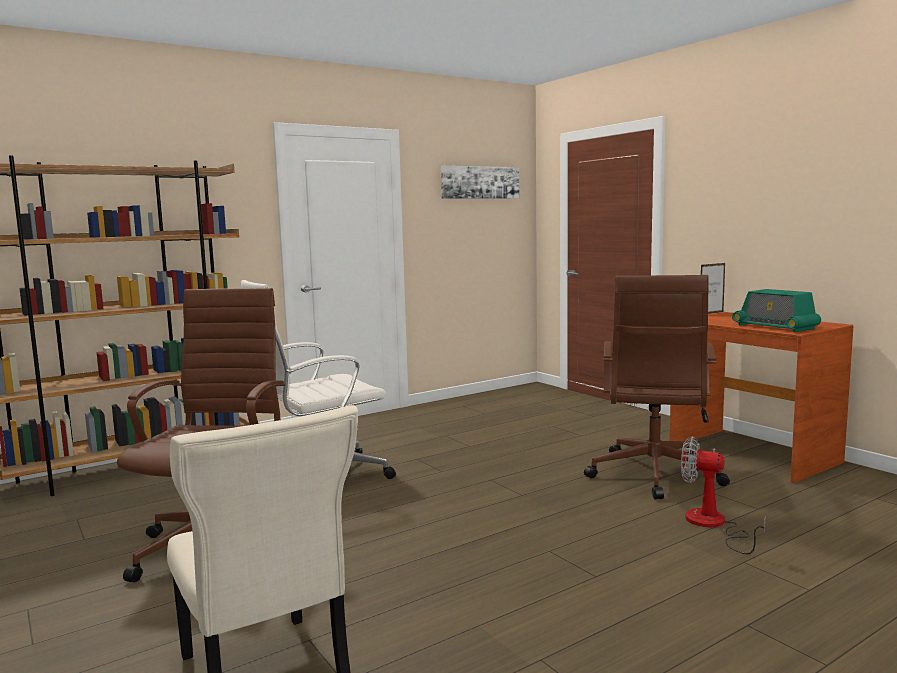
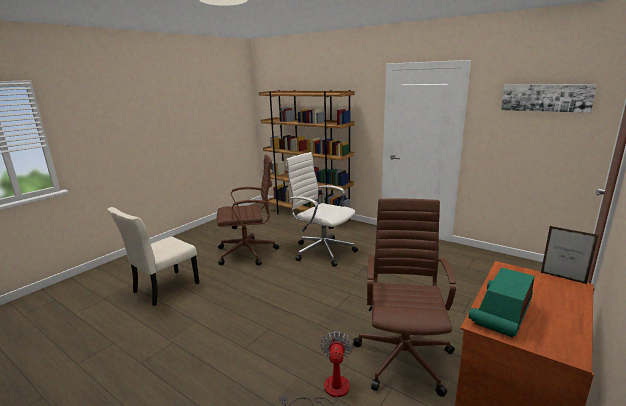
camera: 70 degrees right, 10 degrees up
brown office chair [584,275,730,499] -> brown office chair turned 105 degrees clockwise [353,198,456,397]

